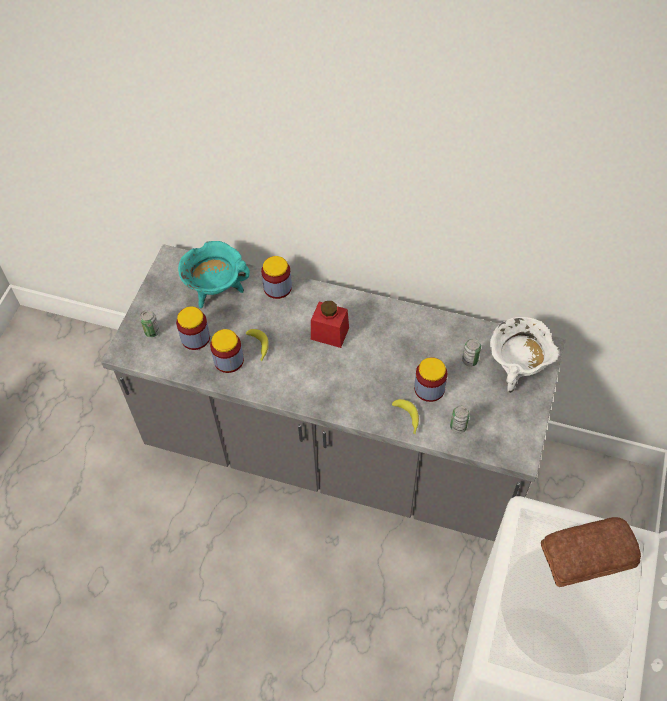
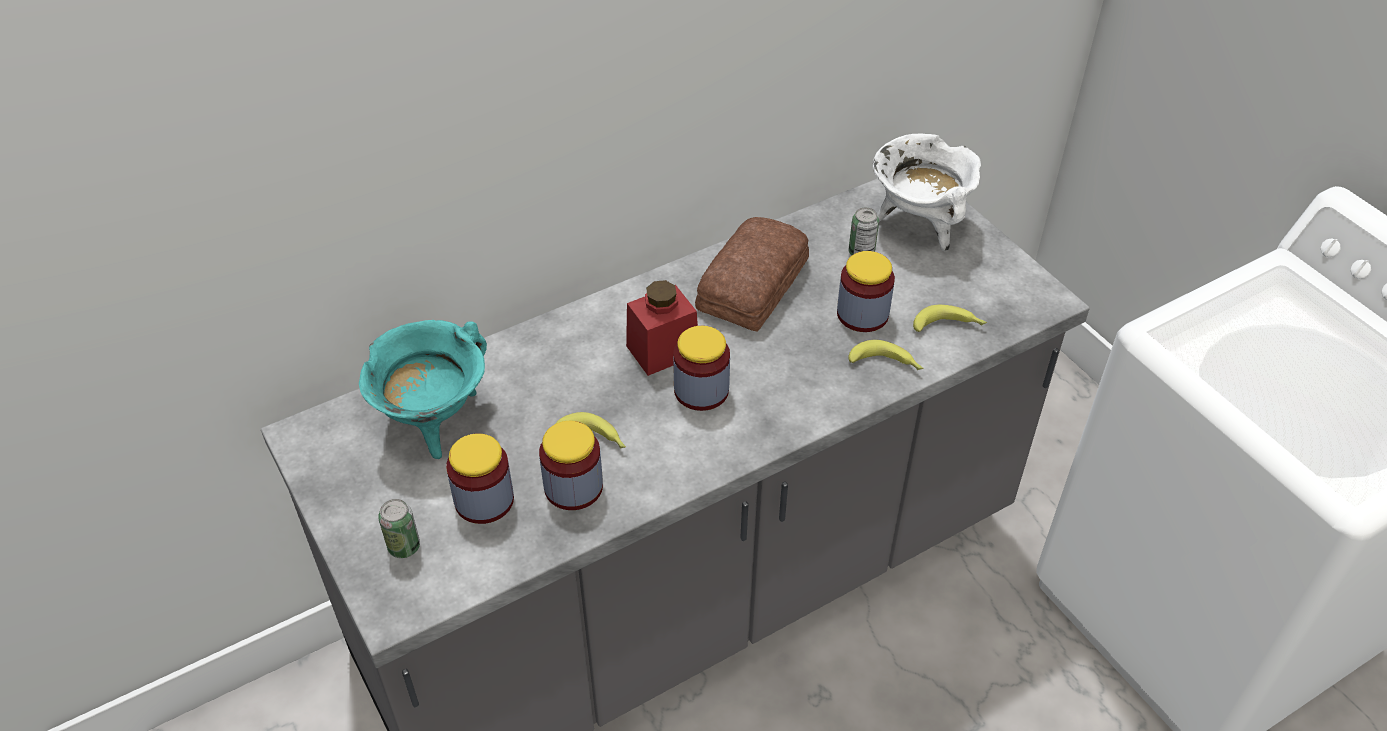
camera: 50 degrees left, 10 degrees down
jar [261,256,292,299] -> jar moved to [673,326,730,411]
can [450,406,470,434] -> banana [913,305,987,332]
bread [541,517,641,587] -> bread moved to [695,217,809,331]

